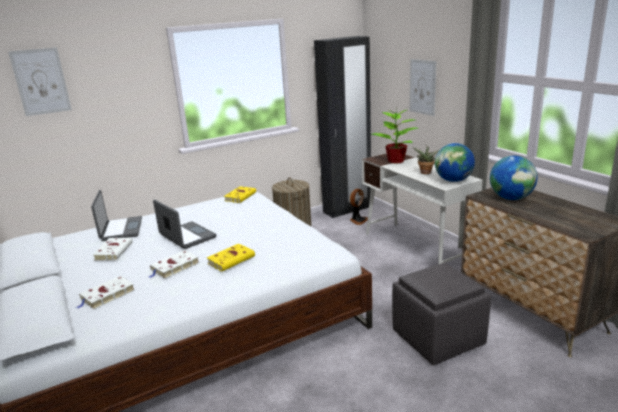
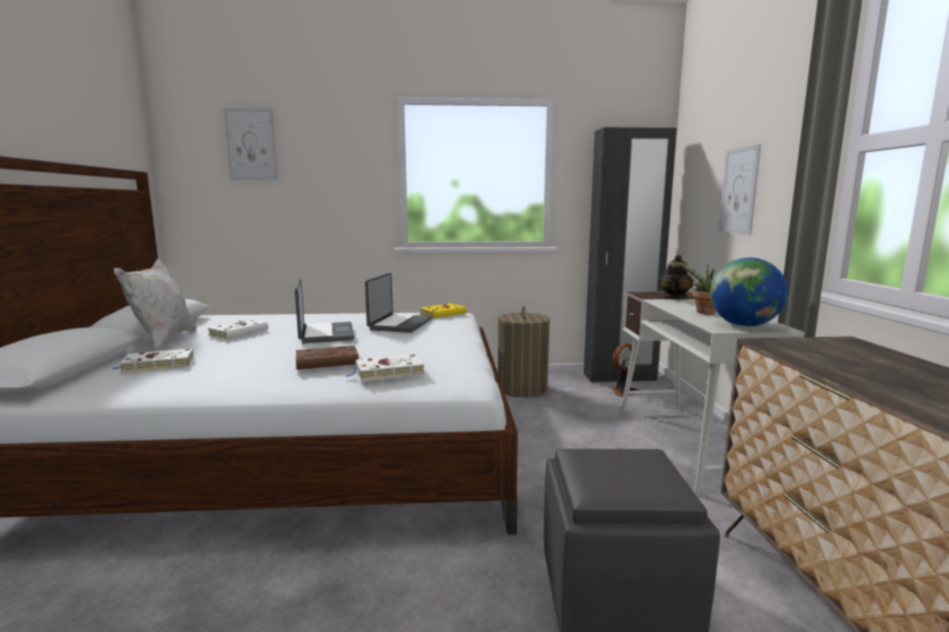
camera: 25 degrees right, 10 degrees down
laptop [91,190,142,241] -> laptop moved to [365,273,432,333]
white book [149,250,200,279] -> white book moved to [345,354,425,381]
yellow book [207,244,255,271] -> brown book [295,345,360,370]
potted plant [371,106,418,164] -> teapot [659,254,694,299]
globe [490,156,538,200] -> none
none -> white pillow [114,258,196,351]

